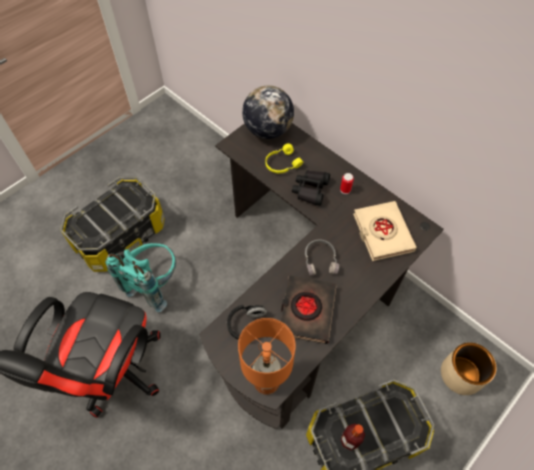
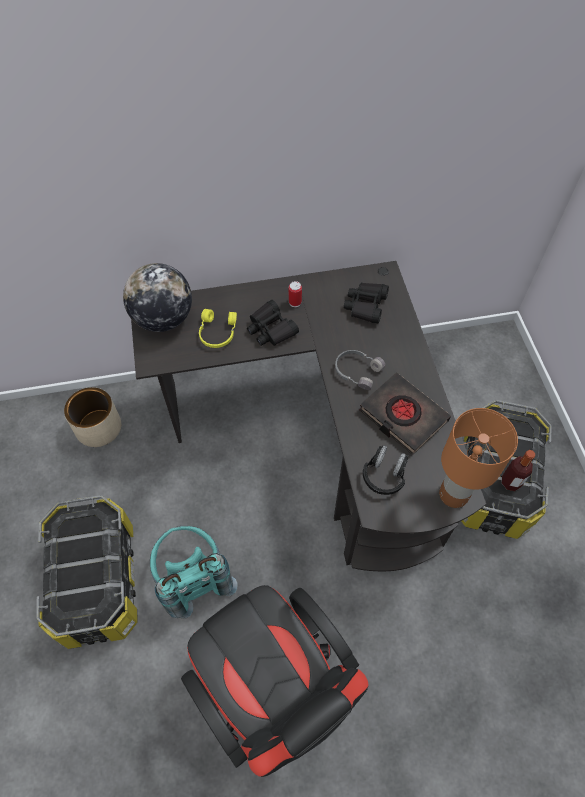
camera: 55 degrees left, 0 degrees up
beige book [353,201,417,261] -> black binoculars [344,282,389,323]
beige planter [441,342,497,395] -> beige planter moved to [64,387,121,447]

